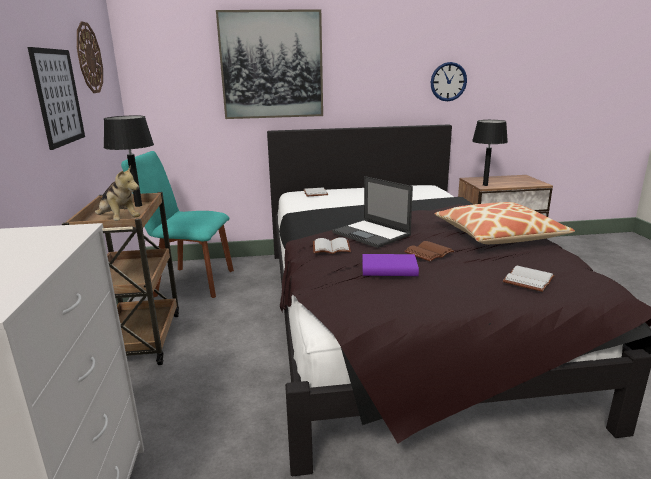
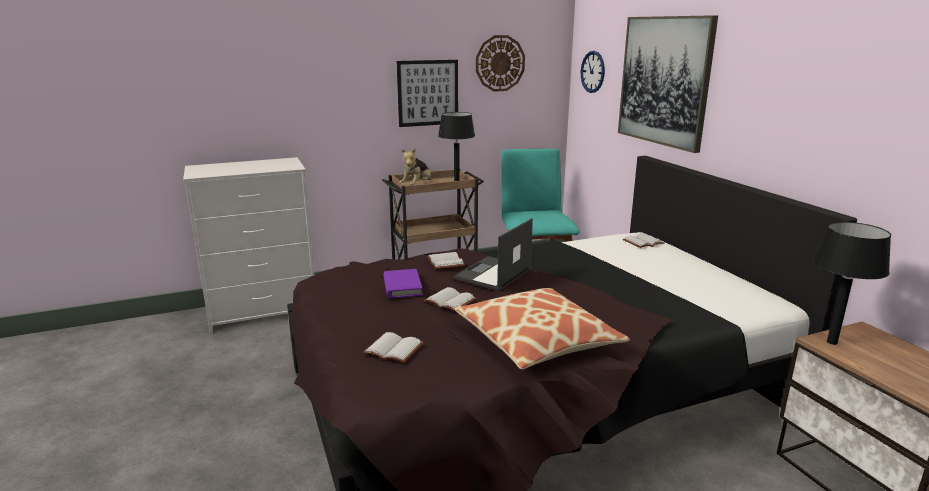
camera: 75 degrees right, 0 degrees up
brown book [404,241,454,261] -> white book [424,287,477,312]
wall clock [431,62,467,101] -> wall clock moved to [581,51,605,93]

